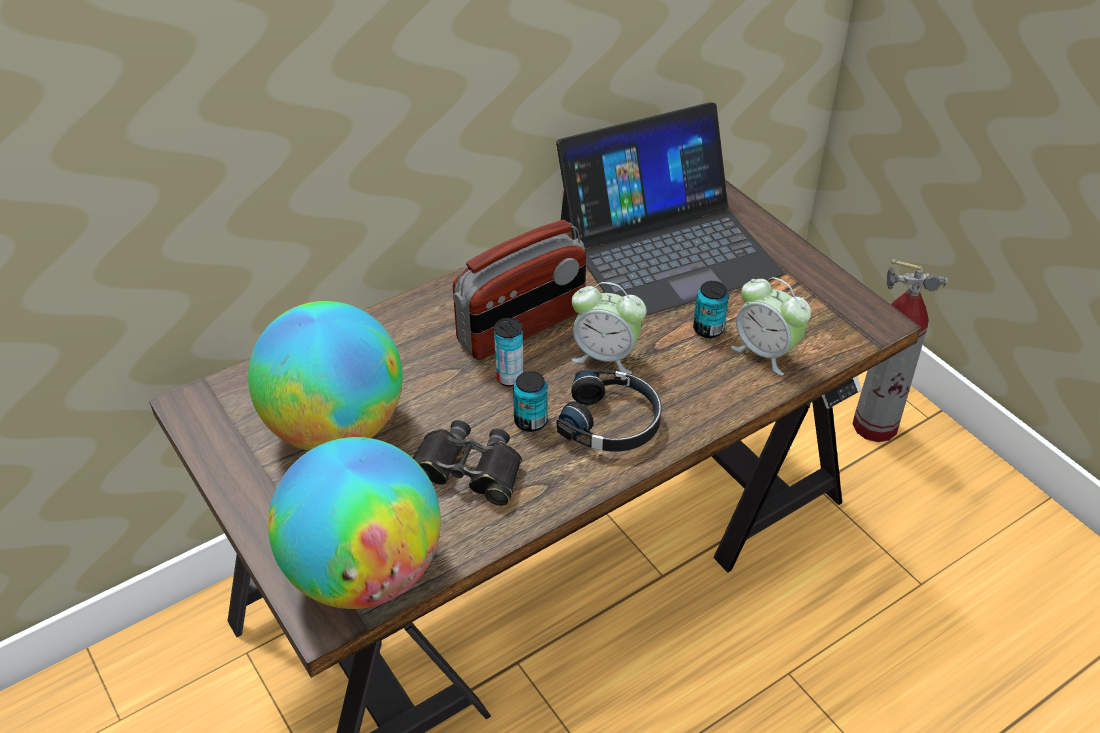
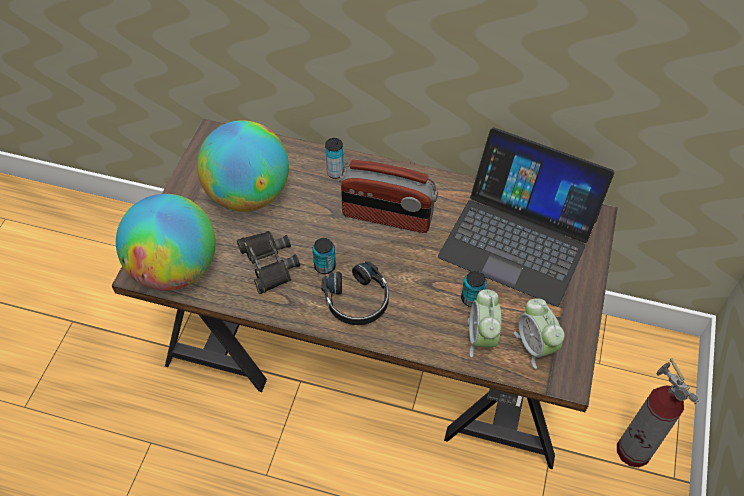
camera: 50 degrees right, 10 degrees up
can [494,318,523,387] -> can moved to [325,138,344,179]
alarm clock [572,282,647,374] -> alarm clock moved to [514,298,565,369]

